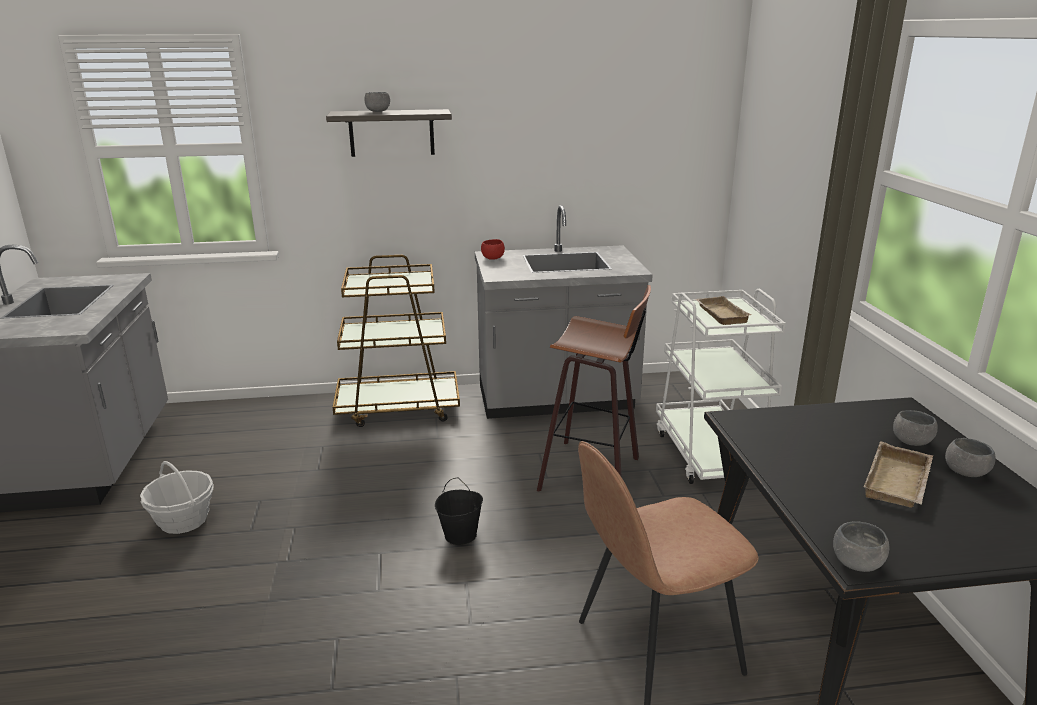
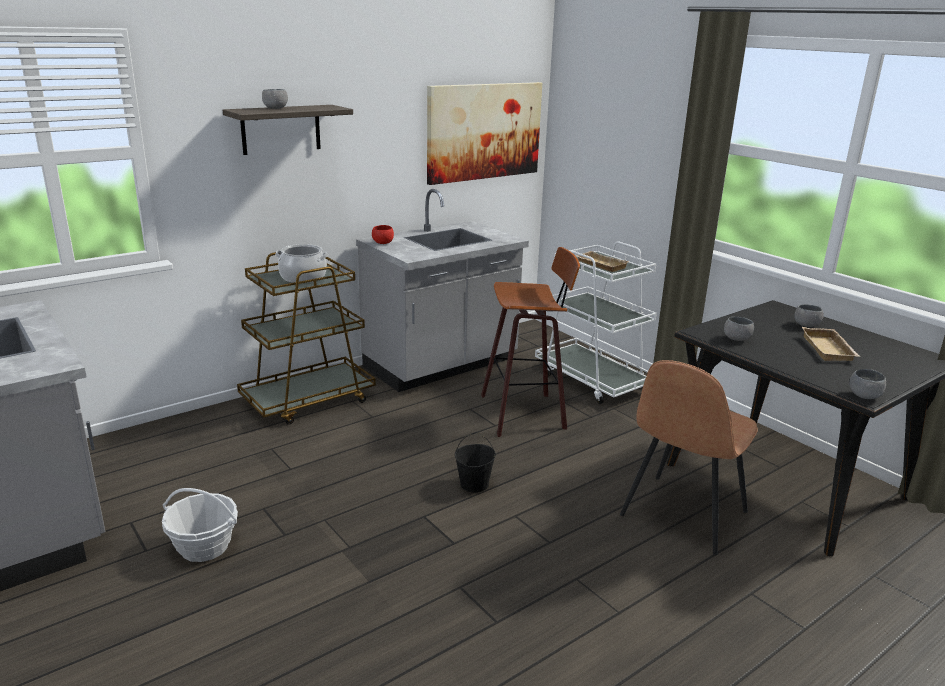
camera: 30 degrees left, 0 degrees up
grey bowl [945,438,996,477] -> grey bowl moved to [724,317,754,341]
none -> cooking pot [275,244,328,283]
none -> picture [427,82,542,185]

